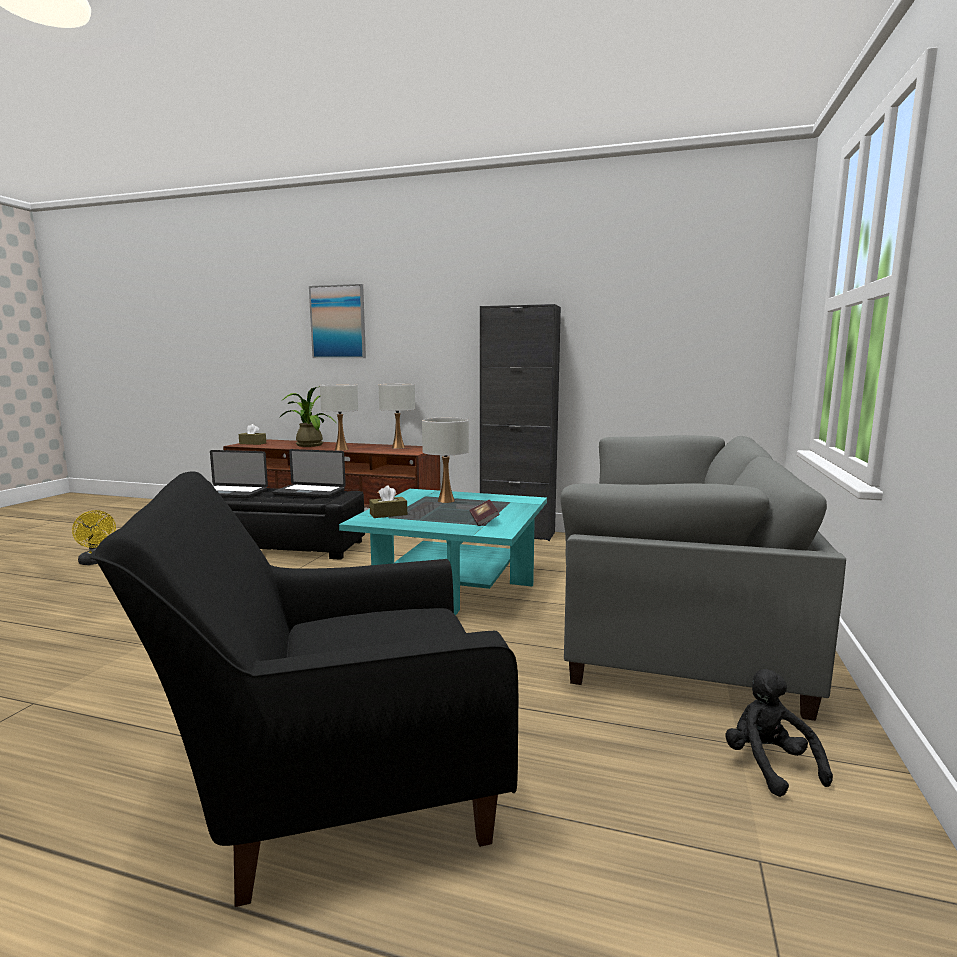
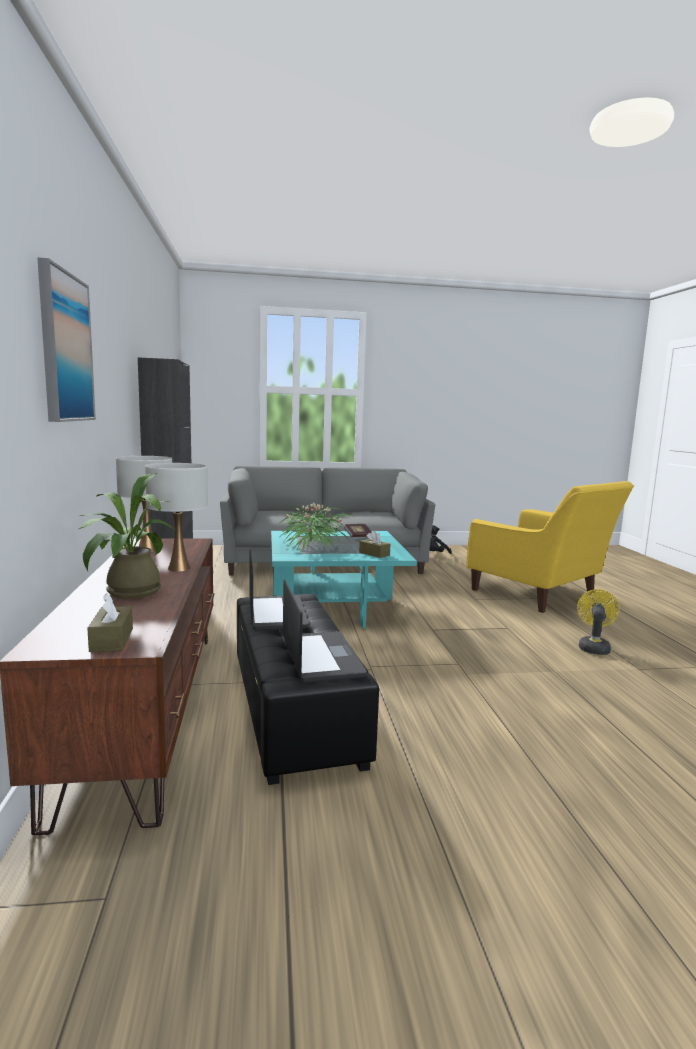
camera: 115 degrees left, 0 degrees up
yellow fan [72,510,116,565] -> yellow fan moved to [577,589,619,655]
black armchair [89,471,518,907] -> yellow armchair [466,481,635,613]
white table lamp [422,418,469,503] -> potted plant [281,502,354,553]

